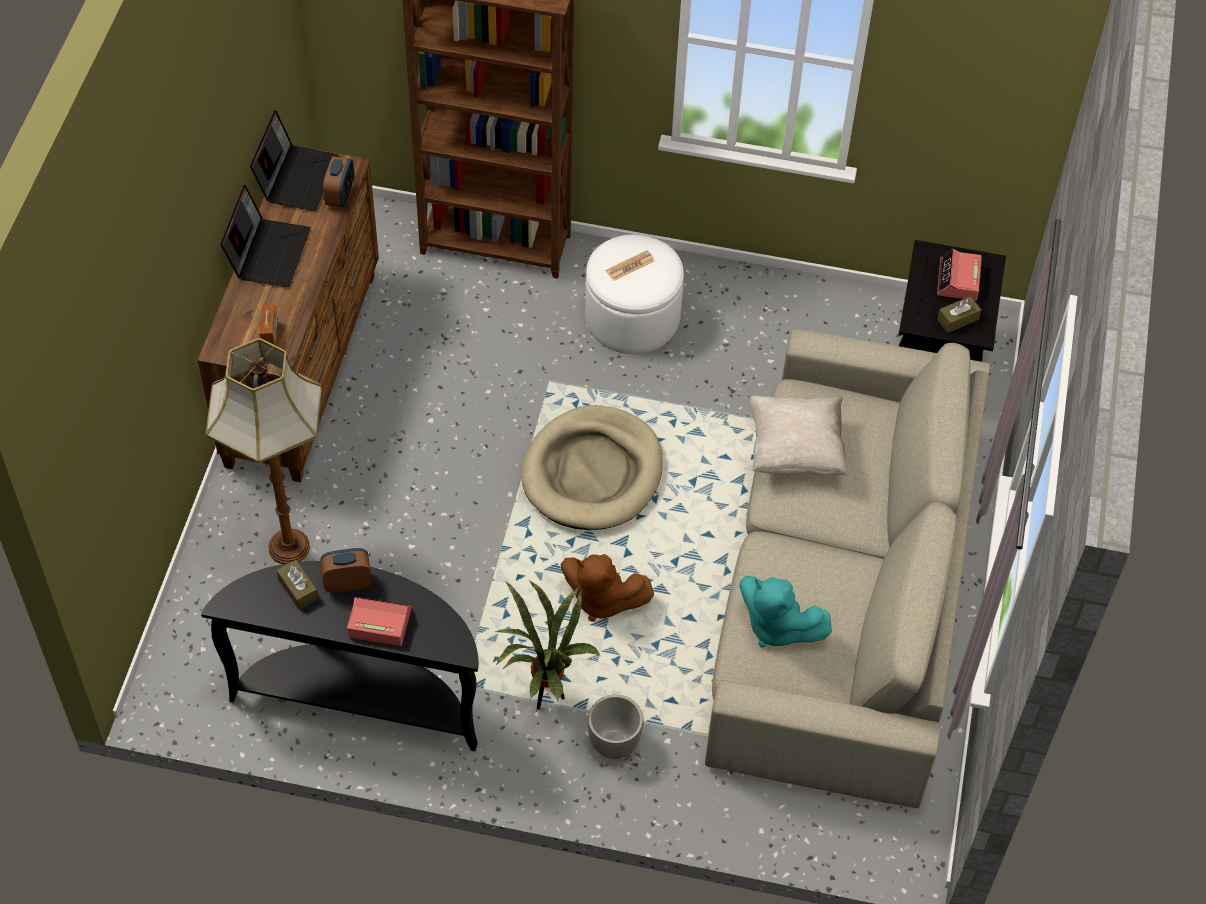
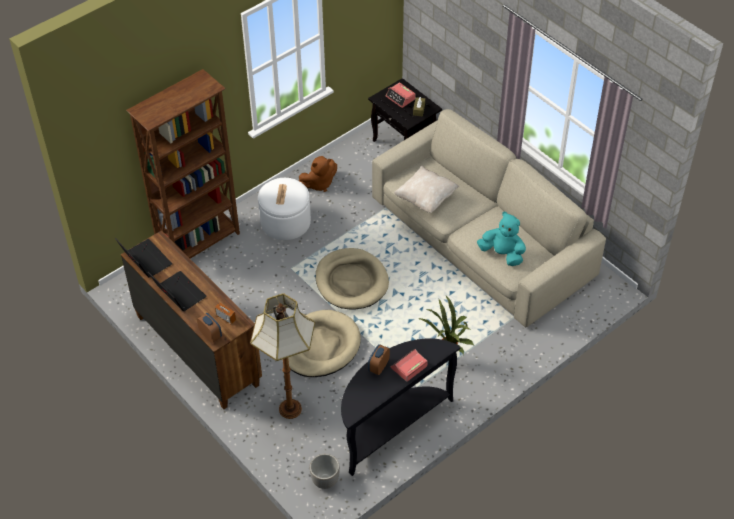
camera: 50 degrees left, 5 degrees down
brown tissue box [277,560,318,609] -> none
alarm clock [323,156,355,208] -> alarm clock moved to [197,313,222,343]
brown plush toy [561,554,654,622] -> brown plush toy moved to [299,156,337,192]
planter [588,695,644,759] -> planter moved to [309,454,340,489]
turquoise plush toy [739,576,832,648] -> turquoise plush toy turned 135 degrees counterclockwise [477,212,526,266]
none -> beige dog bed [288,310,361,377]

